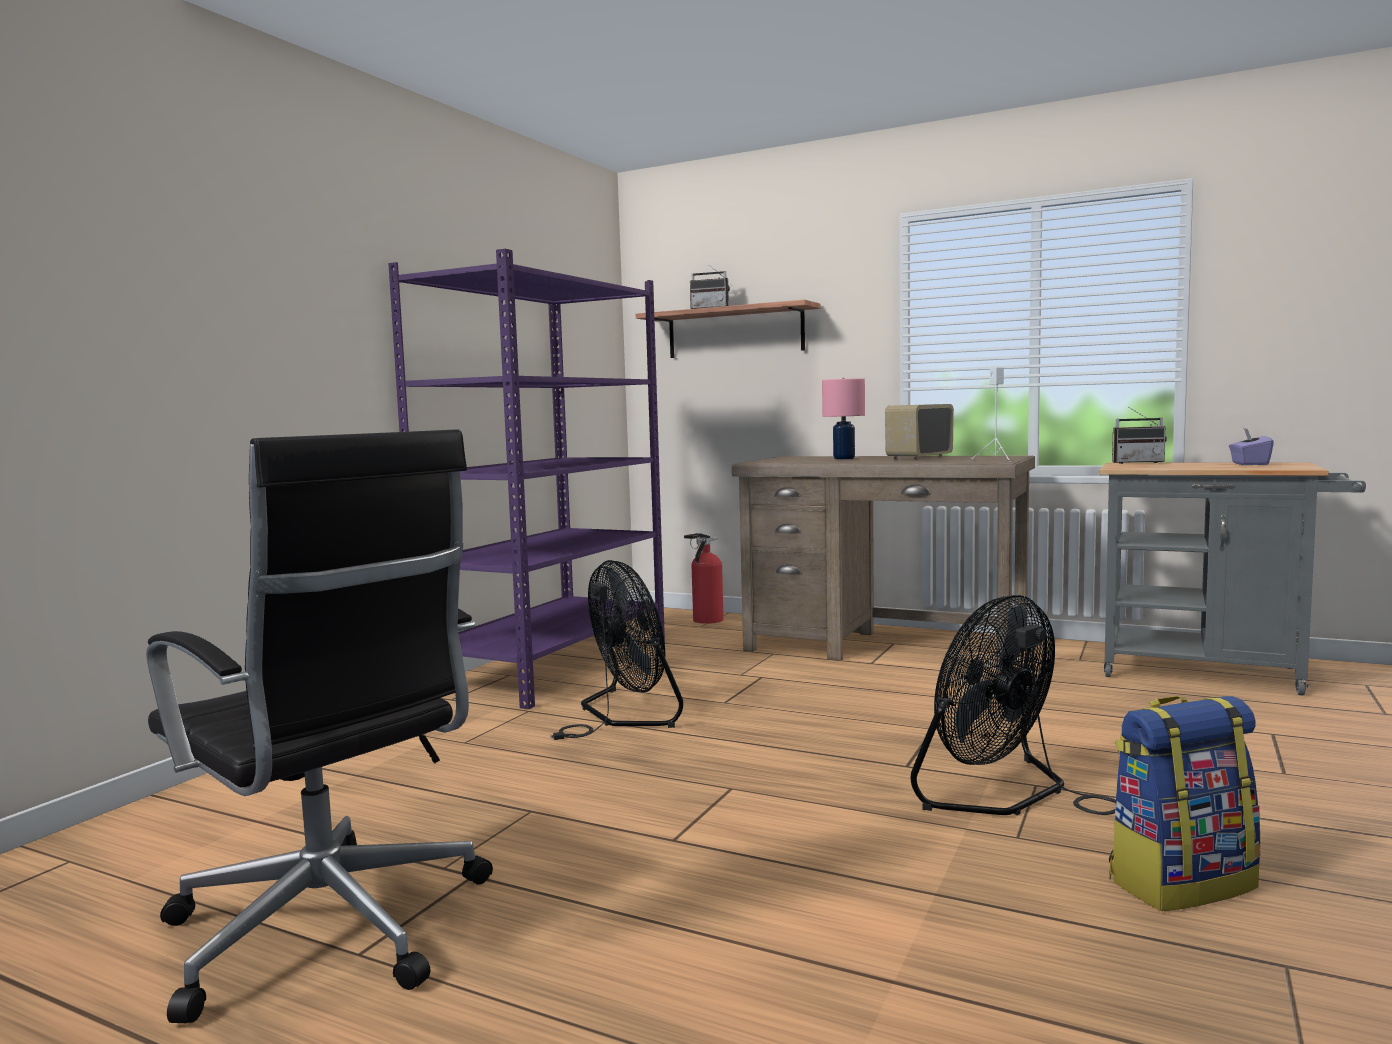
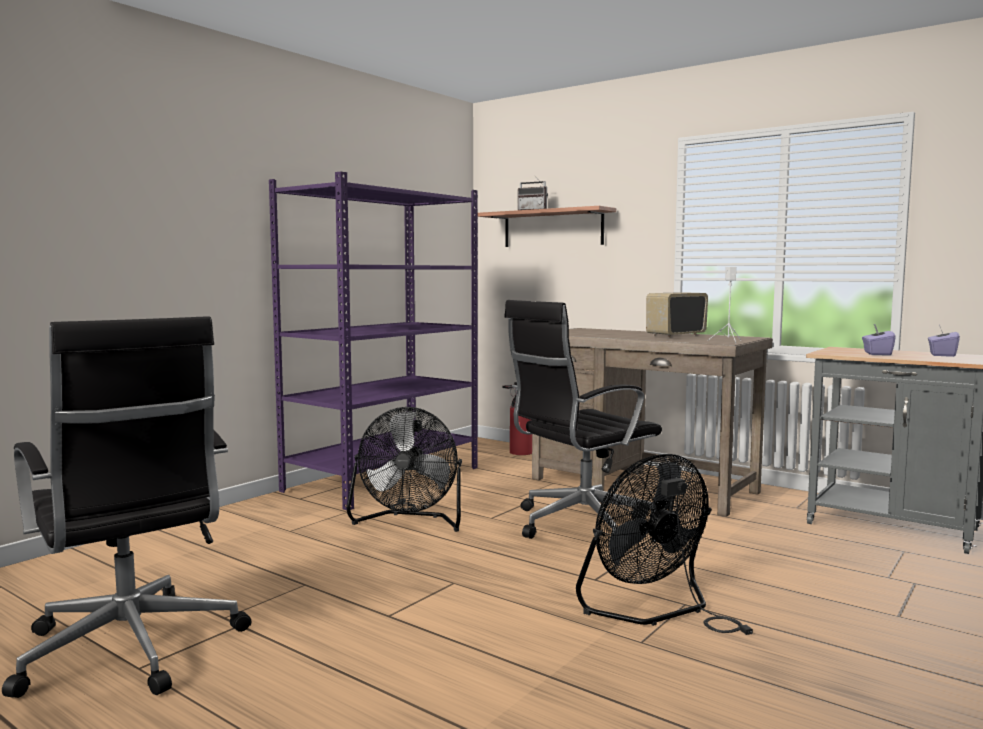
camera: 10 degrees right, 0 degrees up
black fan [550,560,683,740] -> black fan turned 120 degrees clockwise [347,407,462,532]
pink table lamp [822,378,865,459] -> none
backpack [1109,696,1261,911] -> none
radio [1112,407,1167,464] -> none
none -> black office chair [504,300,662,541]
none -> purple tissue box [862,324,896,355]

